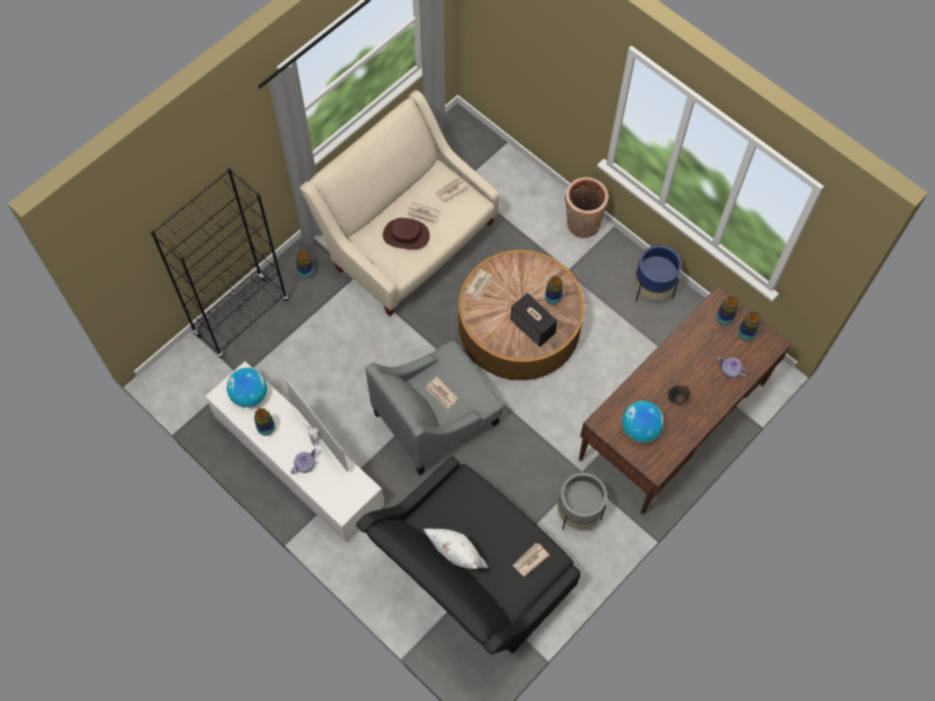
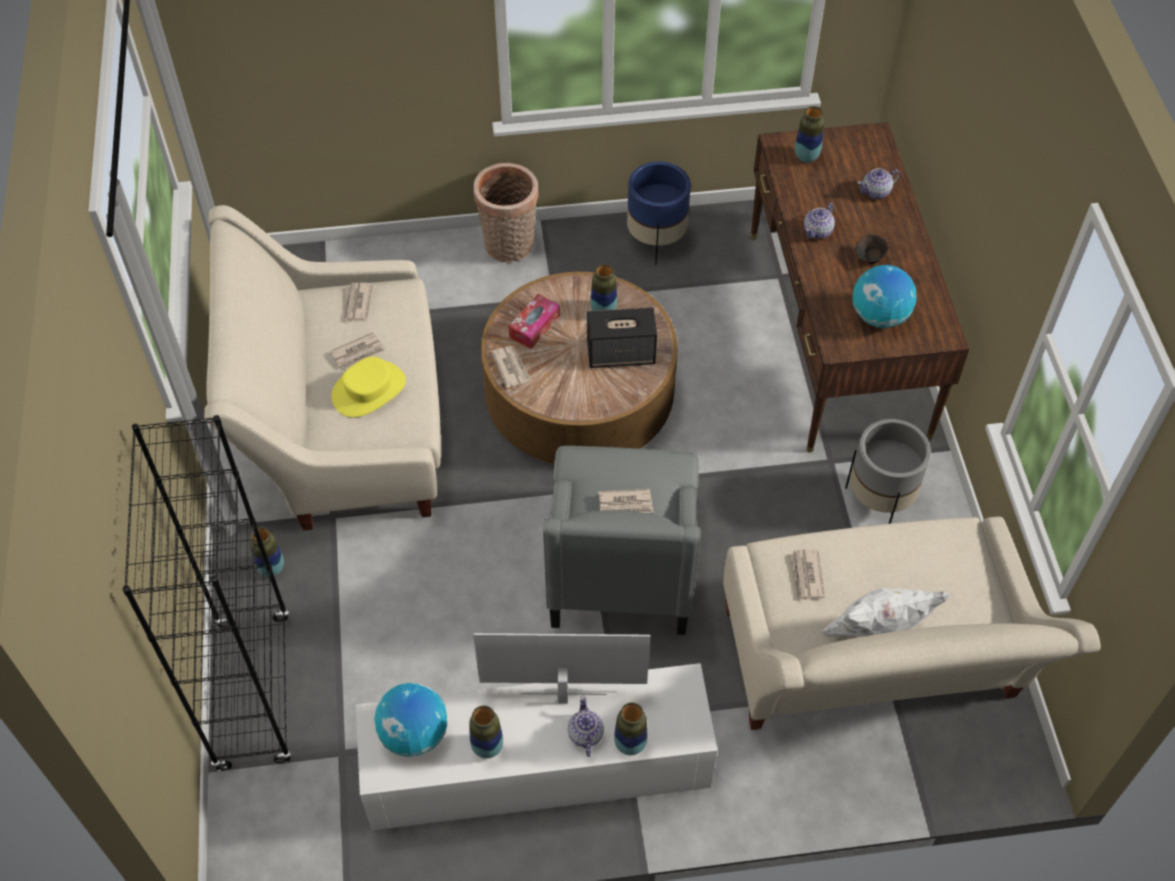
camera: 50 degrees left, 10 degrees down
black sofa [356,457,581,655] -> beige sofa [723,516,1101,730]
brown hat [383,218,430,249] -> yellow hat [331,356,406,417]
newspaper [513,543,550,577] -> newspaper moved to [789,549,825,601]
vase [738,312,761,341] -> vase moved to [614,702,647,755]
none -> tissue box [508,294,560,349]
none -> teapot [804,203,835,239]

